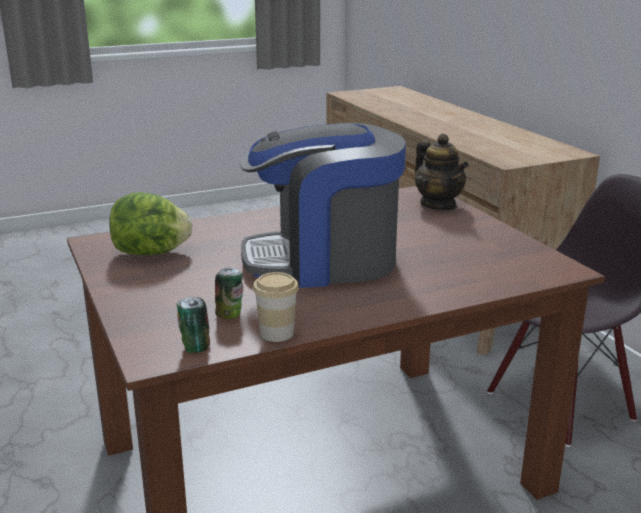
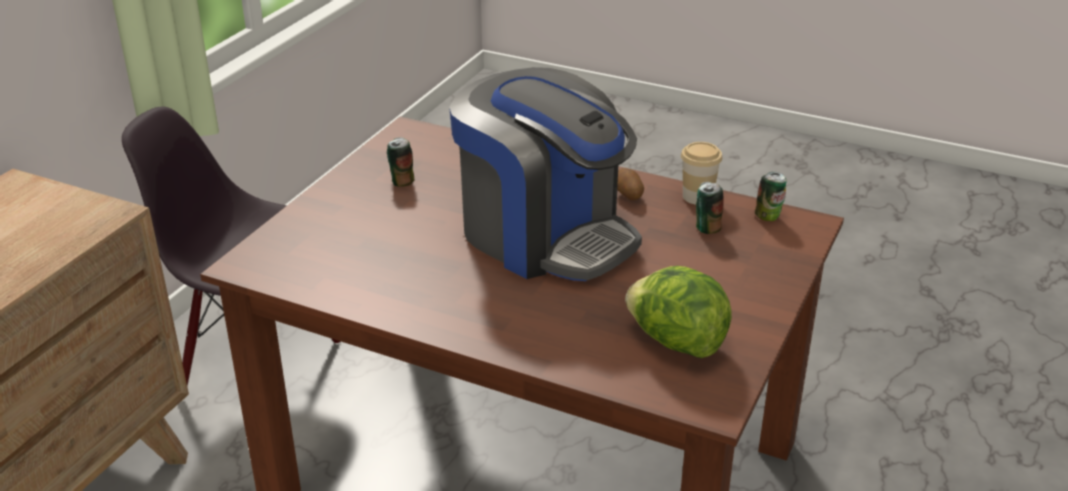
camera: 130 degrees left, 10 degrees up
teapot [415,134,469,210] -> none
none -> can [387,137,414,187]
none -> potato [617,168,644,200]

